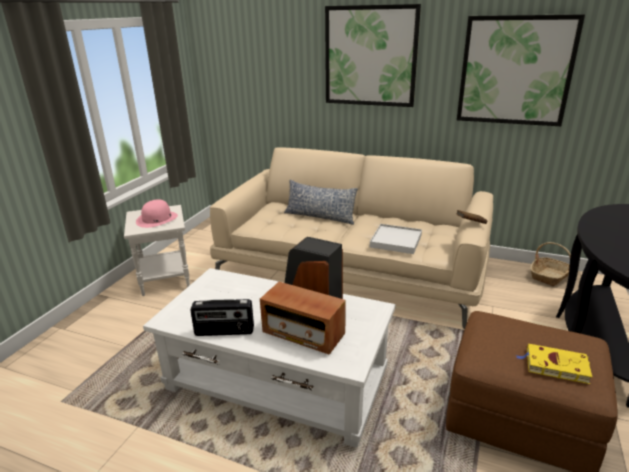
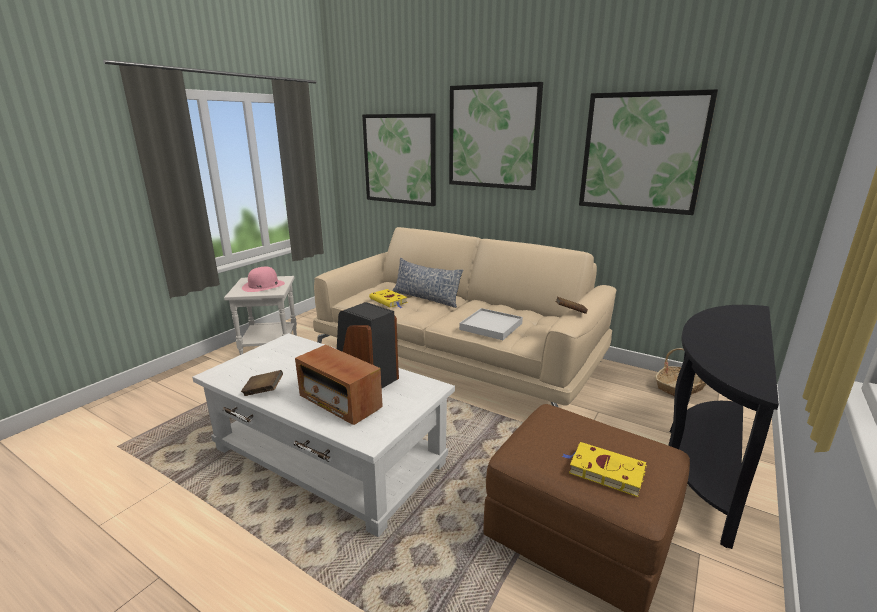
camera: 10 degrees right, 5 degrees down
radio [190,299,254,336] -> brown book [241,370,283,396]
none -> picture [362,114,436,206]
none -> yellow book [369,289,408,308]

